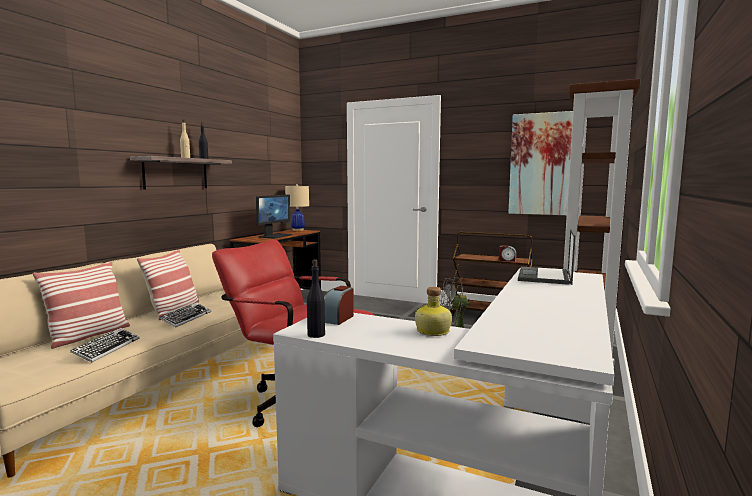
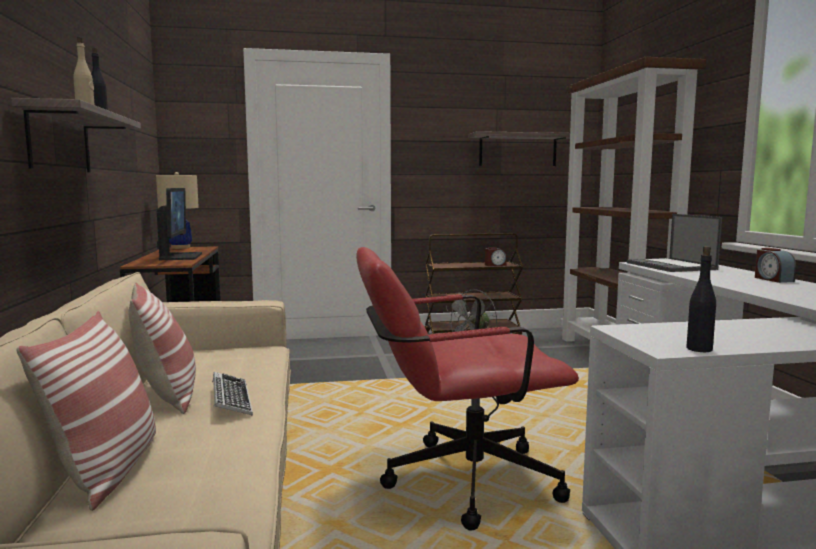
camera: 35 degrees left, 0 degrees up
keyboard [70,328,139,362] -> none
alarm clock [324,286,354,325] -> alarm clock moved to [755,248,796,283]
bottle [415,287,452,336] -> none
picture [508,111,573,215] -> shelf [468,131,570,166]

